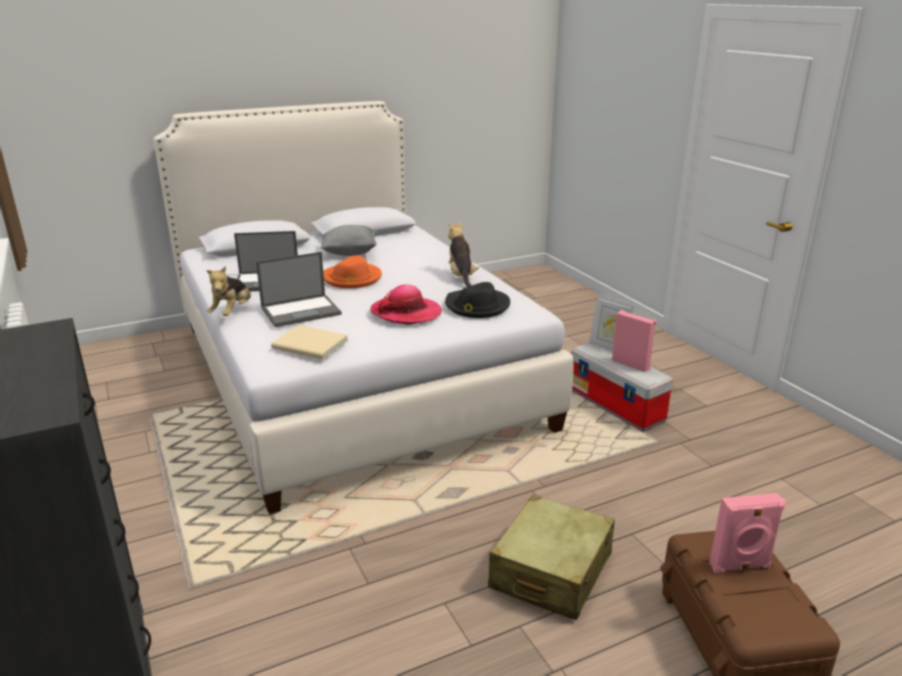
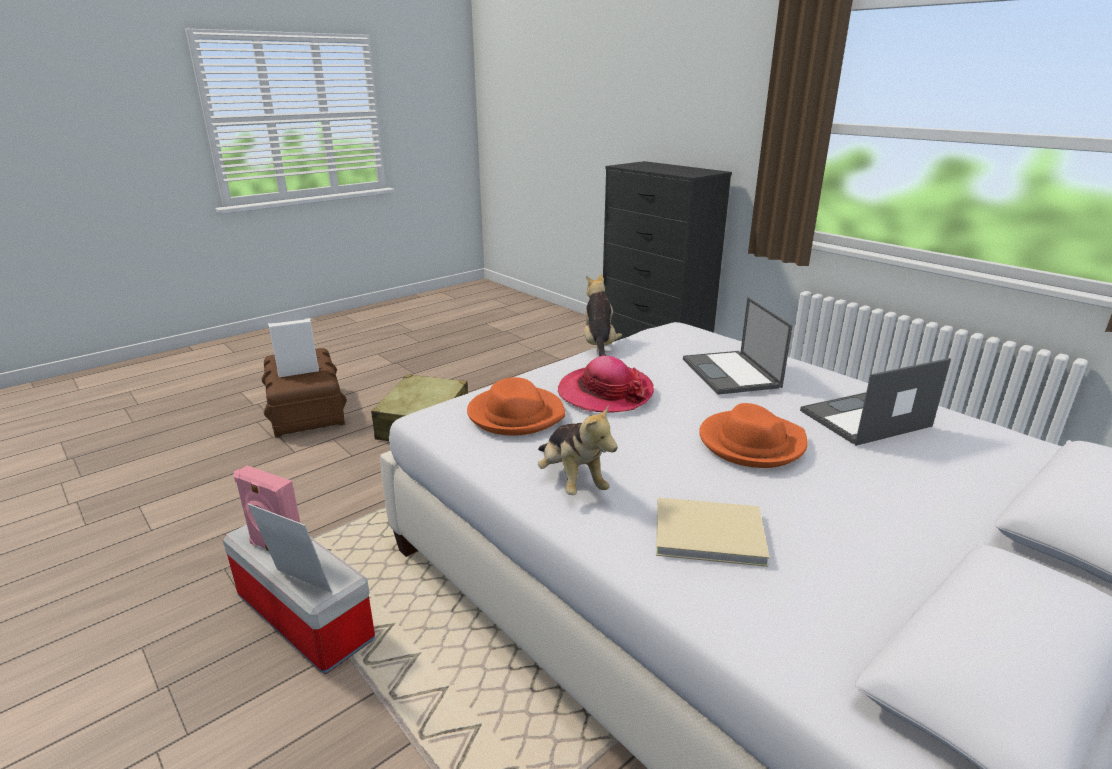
camera: 165 degrees right, 0 degrees up
plush toy [207,266,251,316] -> plush toy moved to [584,274,622,356]
laptop [256,252,342,327] -> laptop turned 60 degrees counterclockwise [683,297,793,395]
beige book [271,325,349,359] -> beige book moved to [656,498,770,567]
grey pillow [321,225,378,256] -> none
black hat [445,282,510,318] -> orange hat [467,377,565,436]
pink speaker [709,493,786,573] -> white speaker [268,318,319,377]

